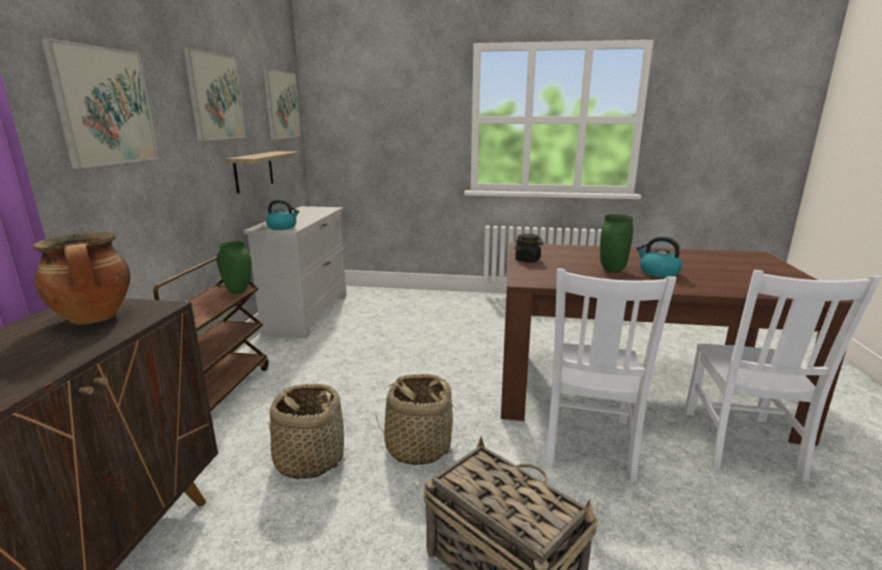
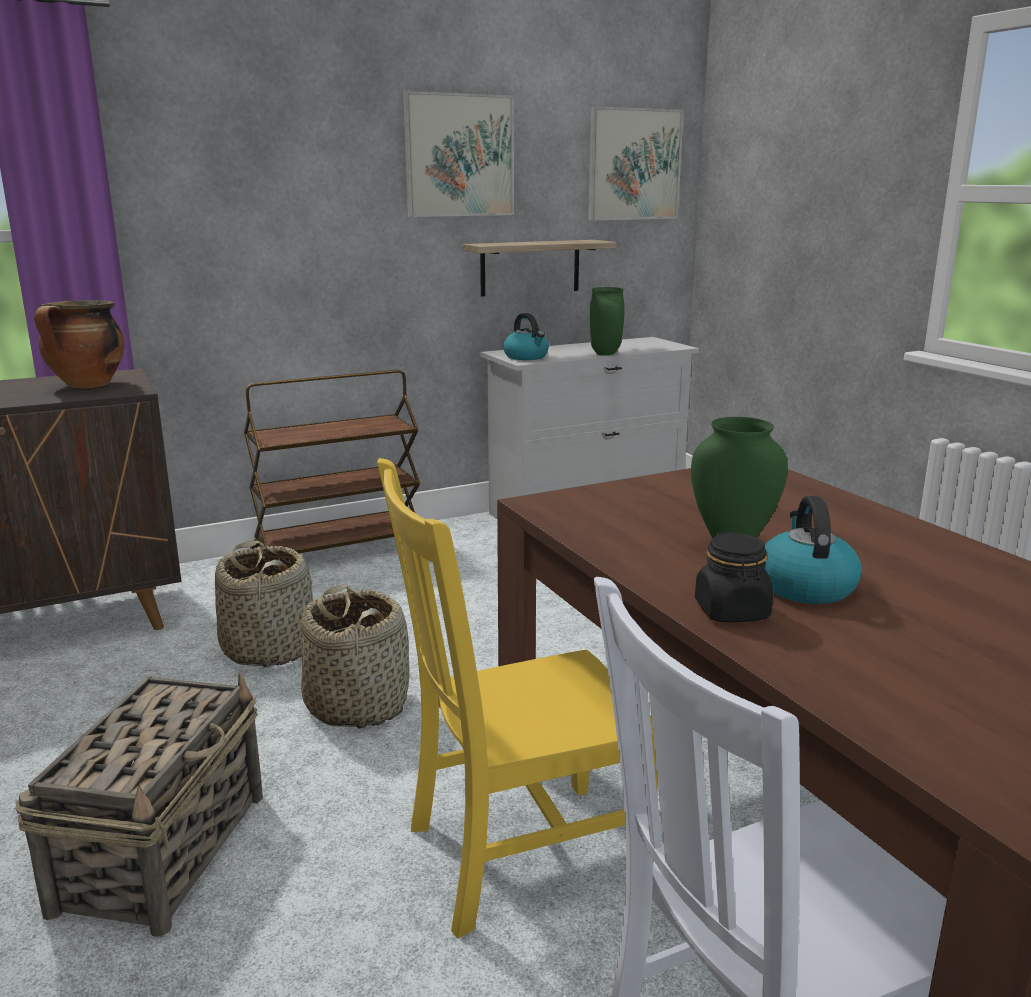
camera: 55 degrees right, 0 degrees up
picture [41,38,159,169] -> none
green vase [216,241,252,295] -> green vase moved to [590,287,625,355]
black jar [514,234,544,262] -> black jar moved to [695,532,773,622]
white chair [545,268,676,482] -> yellow chair [377,458,658,938]

